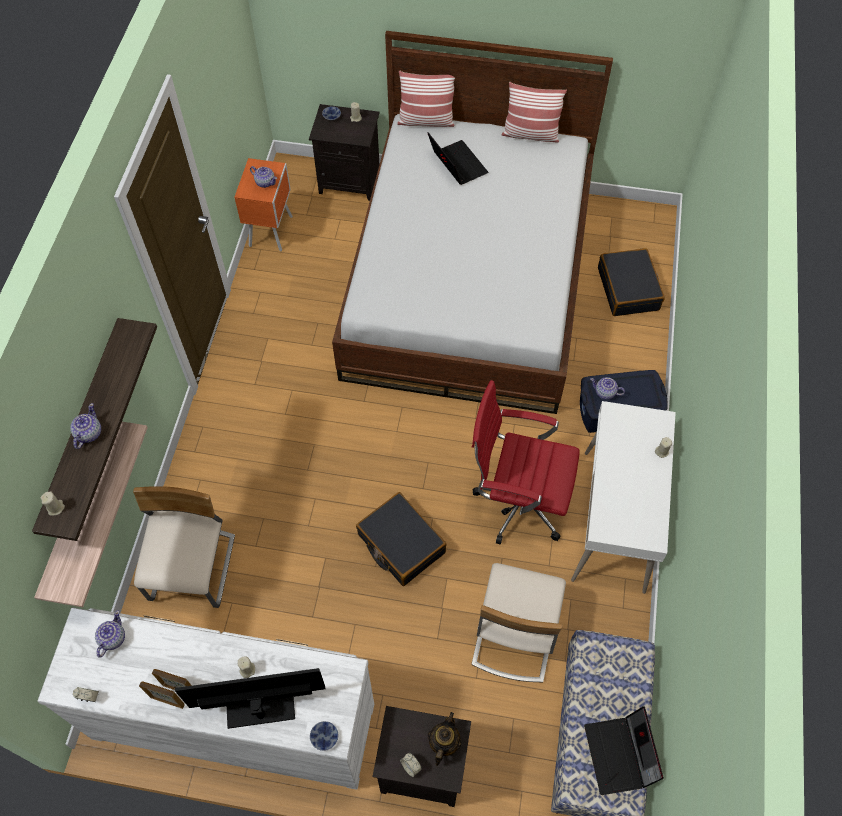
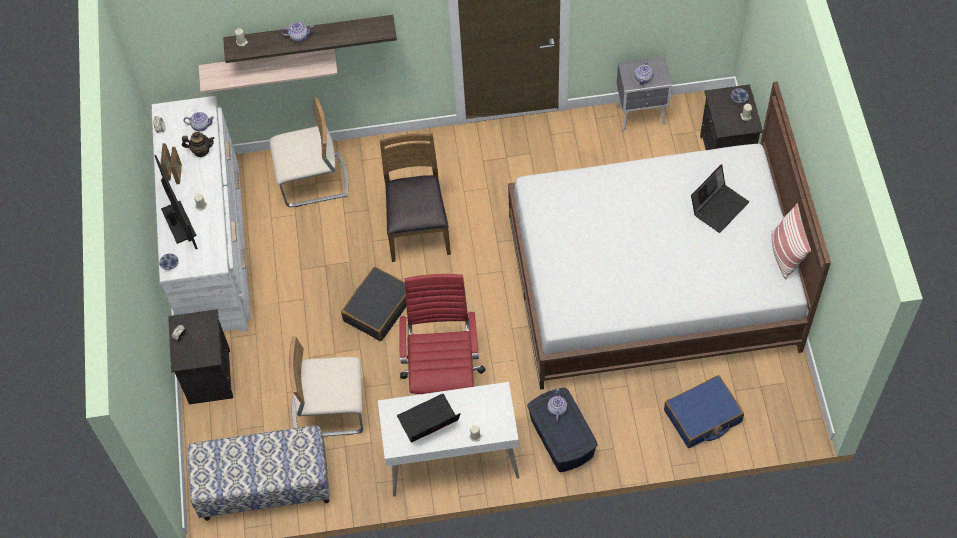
camera: 75 degrees right, 0 degrees up
orange nightstand [234,158,293,251] -> grey nightstand [617,57,672,131]
pillow [397,71,455,127] -> none
teapot [428,712,461,766] -> teapot moved to [182,132,215,157]
laptop [584,706,664,795] -> laptop moved to [397,394,460,443]
black suitcase [598,248,665,316] -> blue suitcase [664,375,744,448]
none -> brown chair [380,133,451,262]

